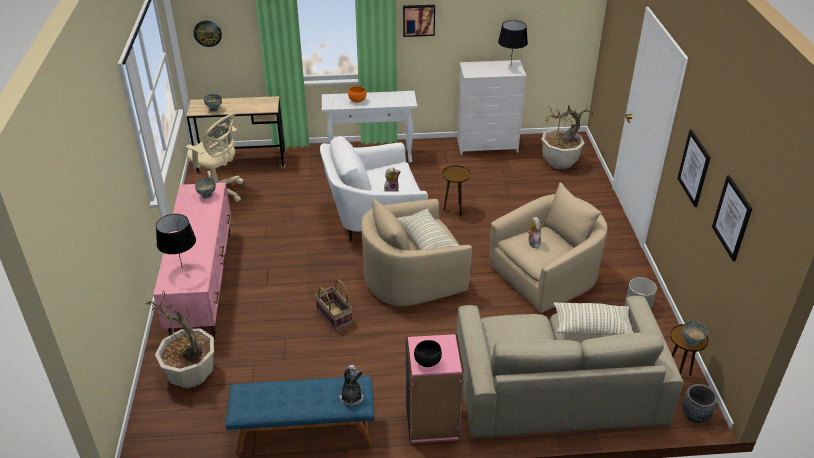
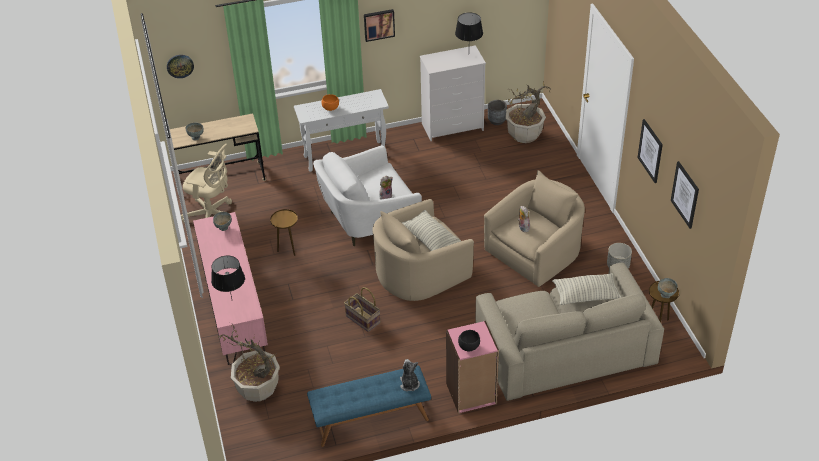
camera: 10 degrees left, 5 degrees up
brown side table [442,165,471,216] -> brown side table moved to [270,209,298,256]
grey planter [682,384,718,423] -> grey planter moved to [488,100,507,125]

